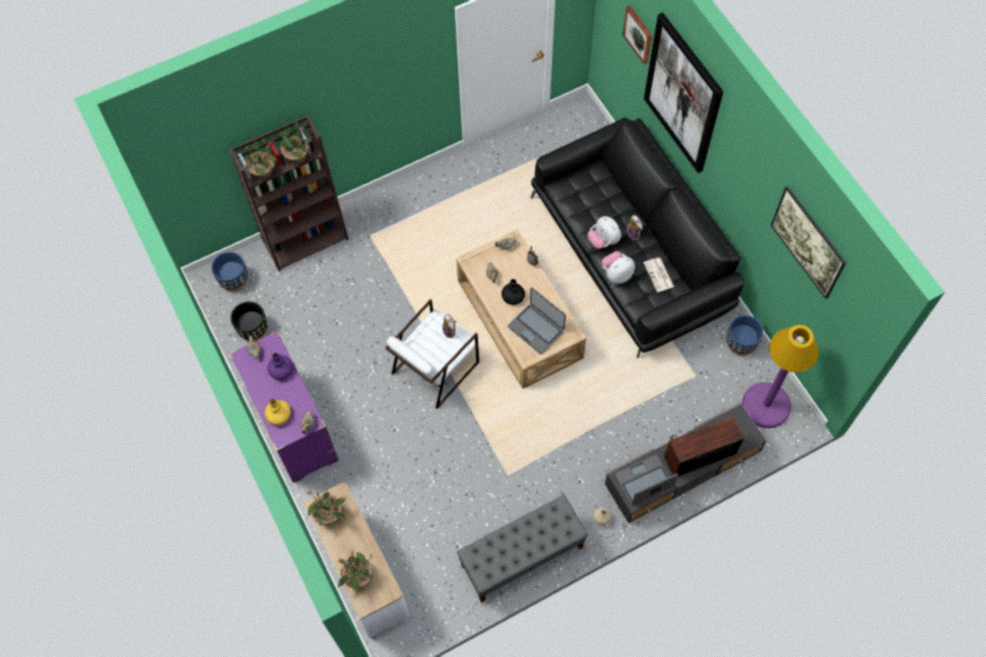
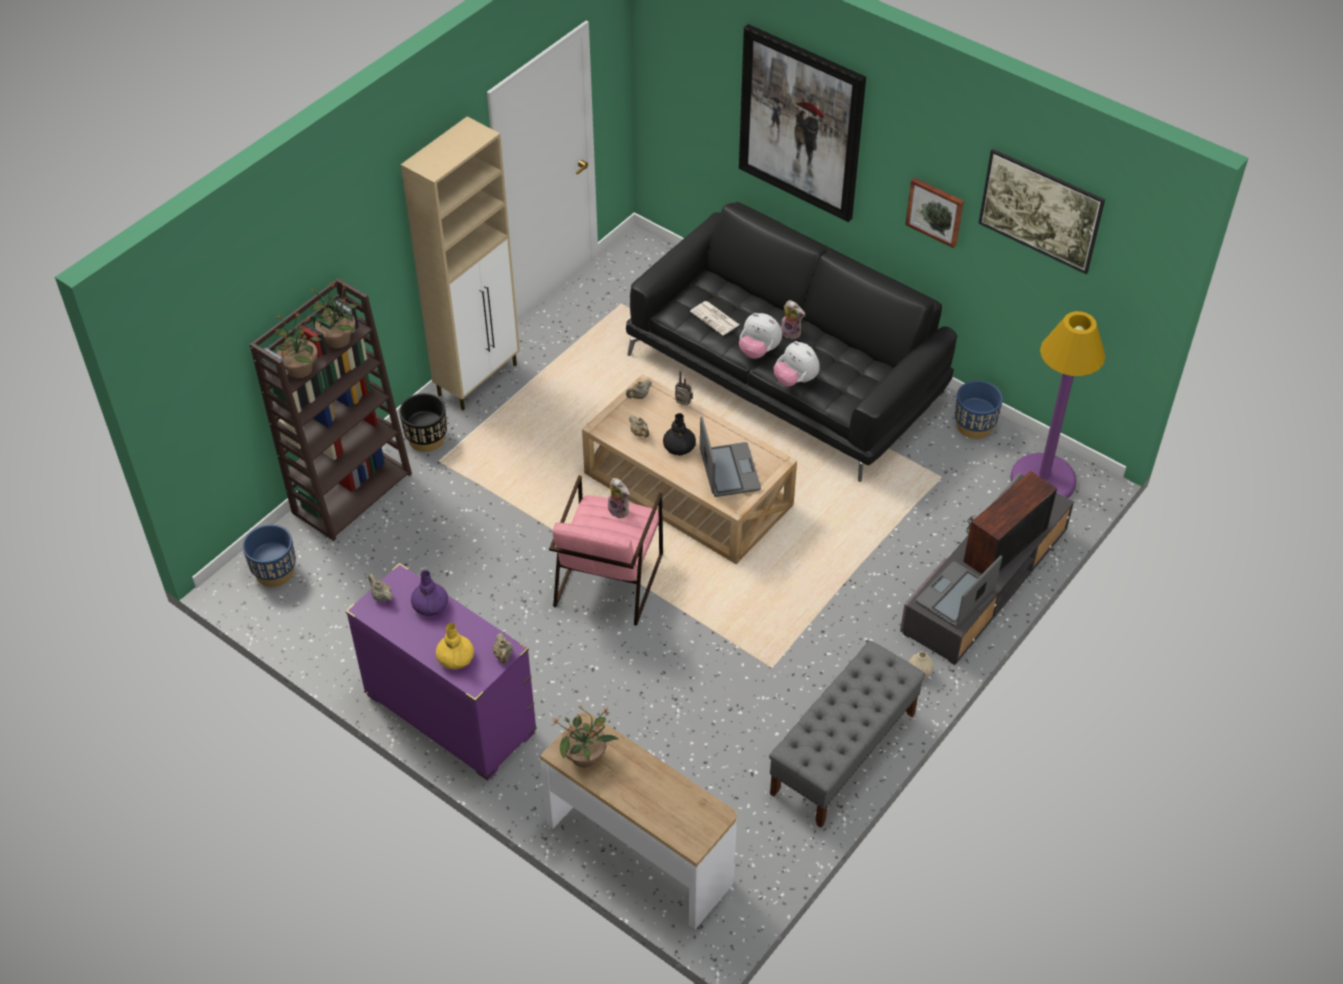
camera: 25 degrees left, 15 degrees down
black planter [231,301,267,342] -> black planter moved to [399,393,447,452]
potted plant [337,551,373,592] -> none
white armchair [385,299,479,409] -> pink armchair [549,475,663,626]
laptop [508,287,566,354] -> laptop turned 120 degrees counterclockwise [700,417,761,497]
plush toy [601,251,635,284] -> plush toy turned 75 degrees counterclockwise [774,341,820,386]
picture [623,6,652,64] -> picture moved to [905,177,964,248]
newspaper [643,258,674,292] -> newspaper moved to [690,301,739,336]
none -> beige cabinet [401,117,520,410]

